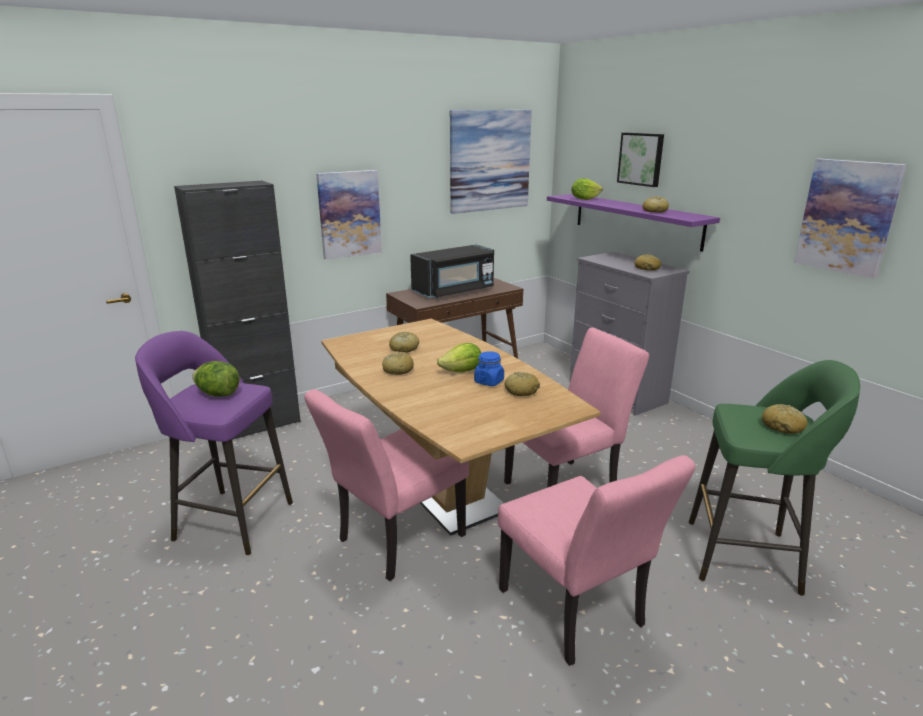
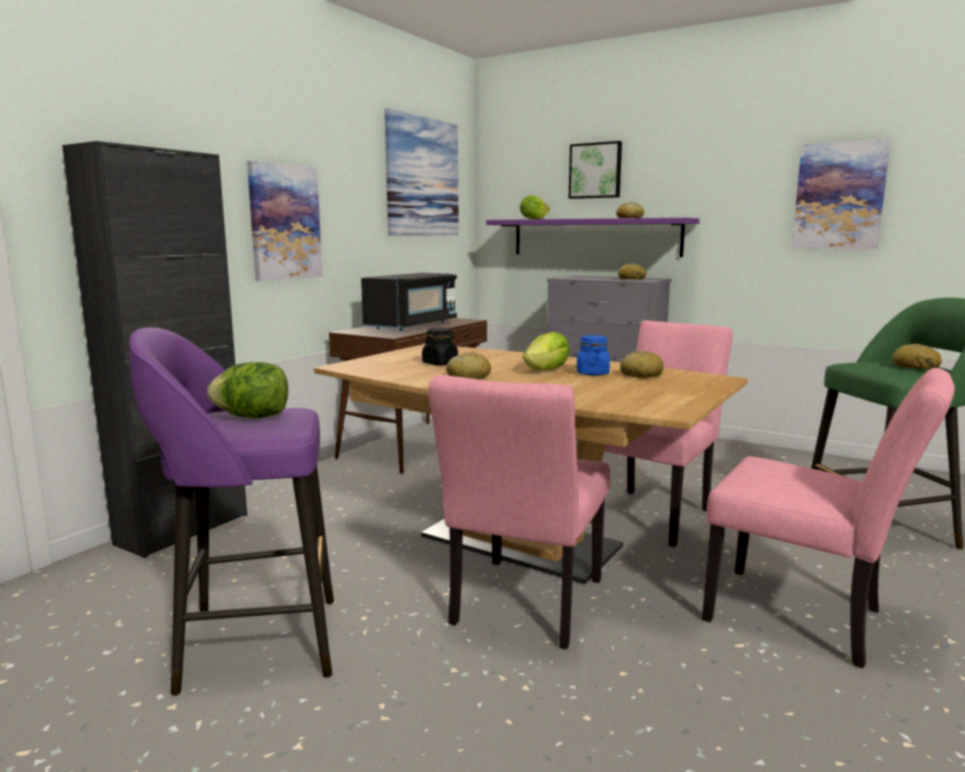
camera: 25 degrees left, 10 degrees down
bread [389,332,419,352] -> black jar [422,328,458,365]

